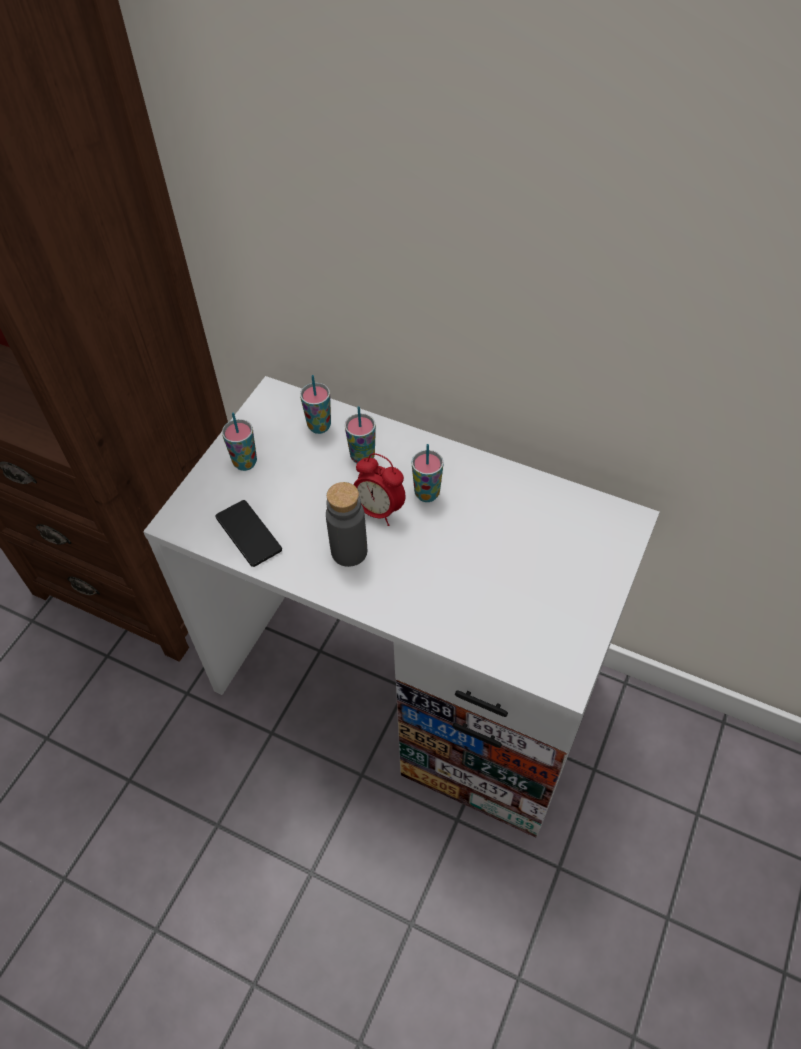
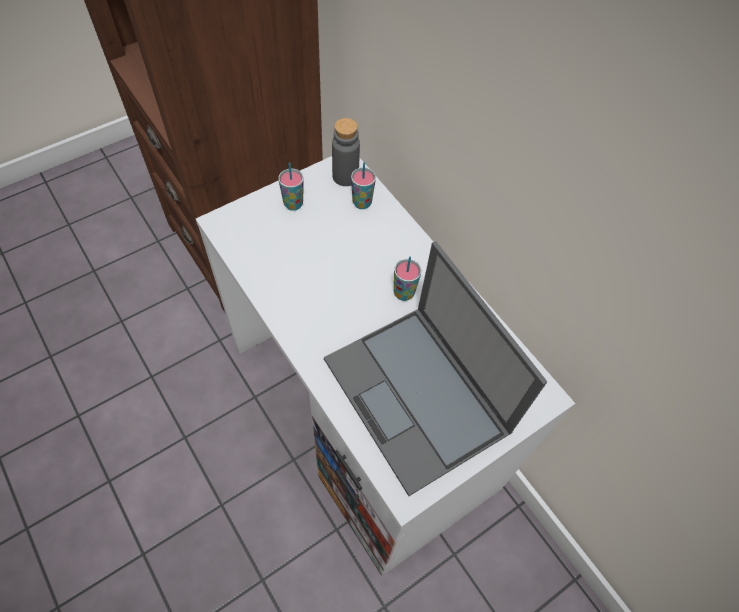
camera: 25 degrees right, 5 degrees up
phone [215,500,282,567] -> none
grey bottle [326,482,367,567] -> grey bottle moved to [332,118,360,186]
cup [345,406,376,464] -> none
alarm clock [353,453,406,526] -> none
none -> laptop [324,241,547,496]

